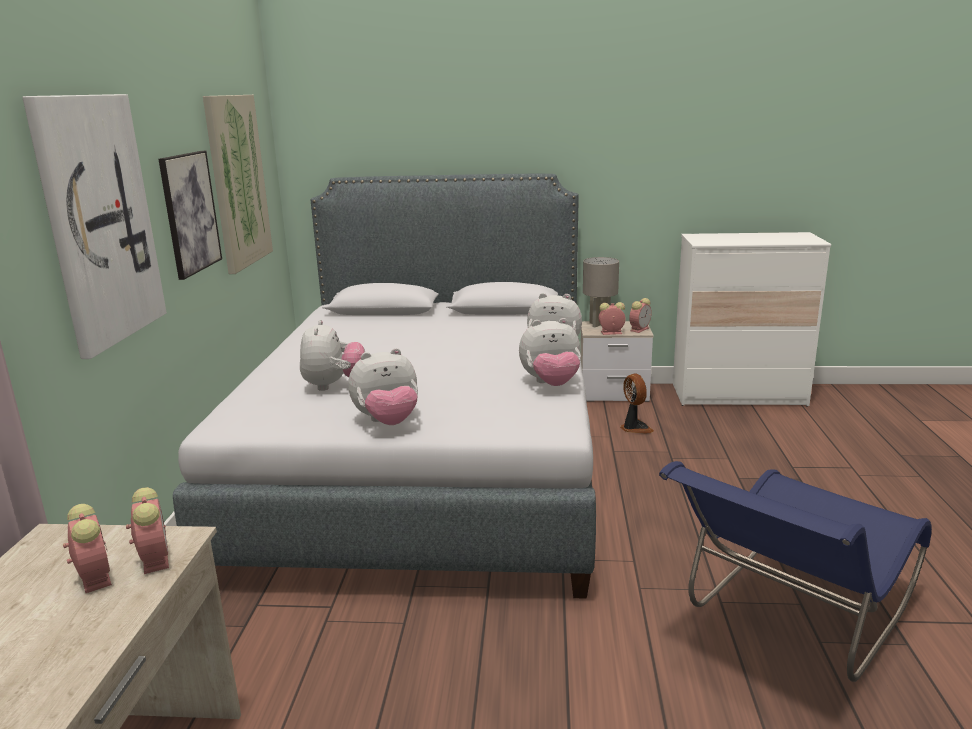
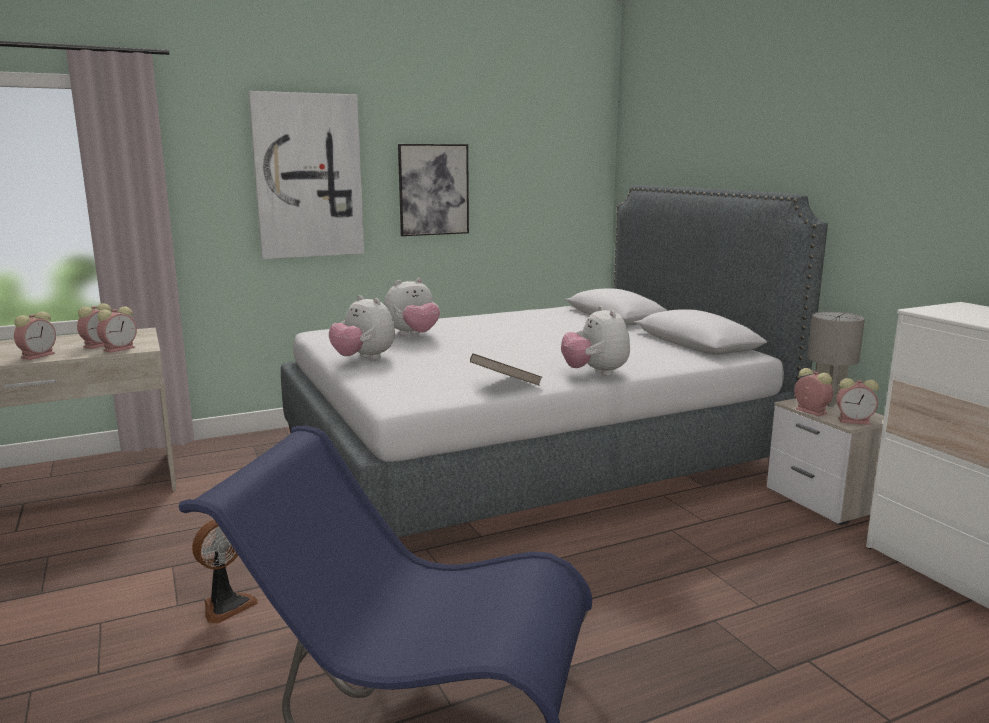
camera: 60 degrees right, 5 degrees down
picture [203,95,273,274] -> none
plush toy [519,318,581,386] -> brown book [470,353,543,386]
fan [620,374,654,434] -> fan moved to [192,519,258,624]
none -> alarm clock [14,311,56,360]

